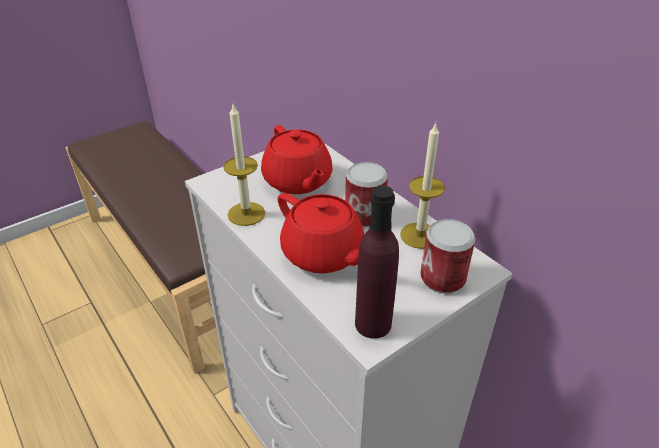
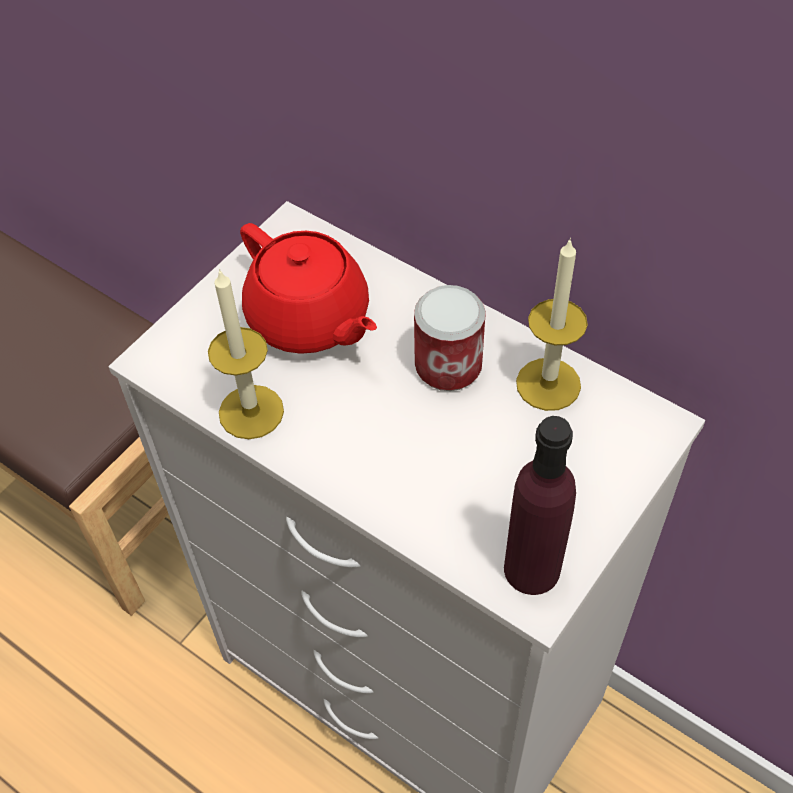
camera: 15 degrees left, 15 degrees up
red teapot [278,193,364,273] -> none
can [420,219,476,293] -> none

